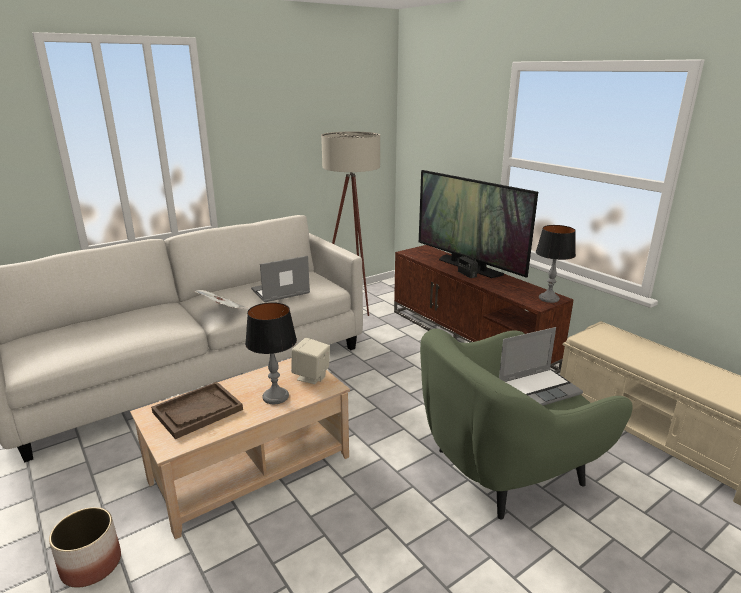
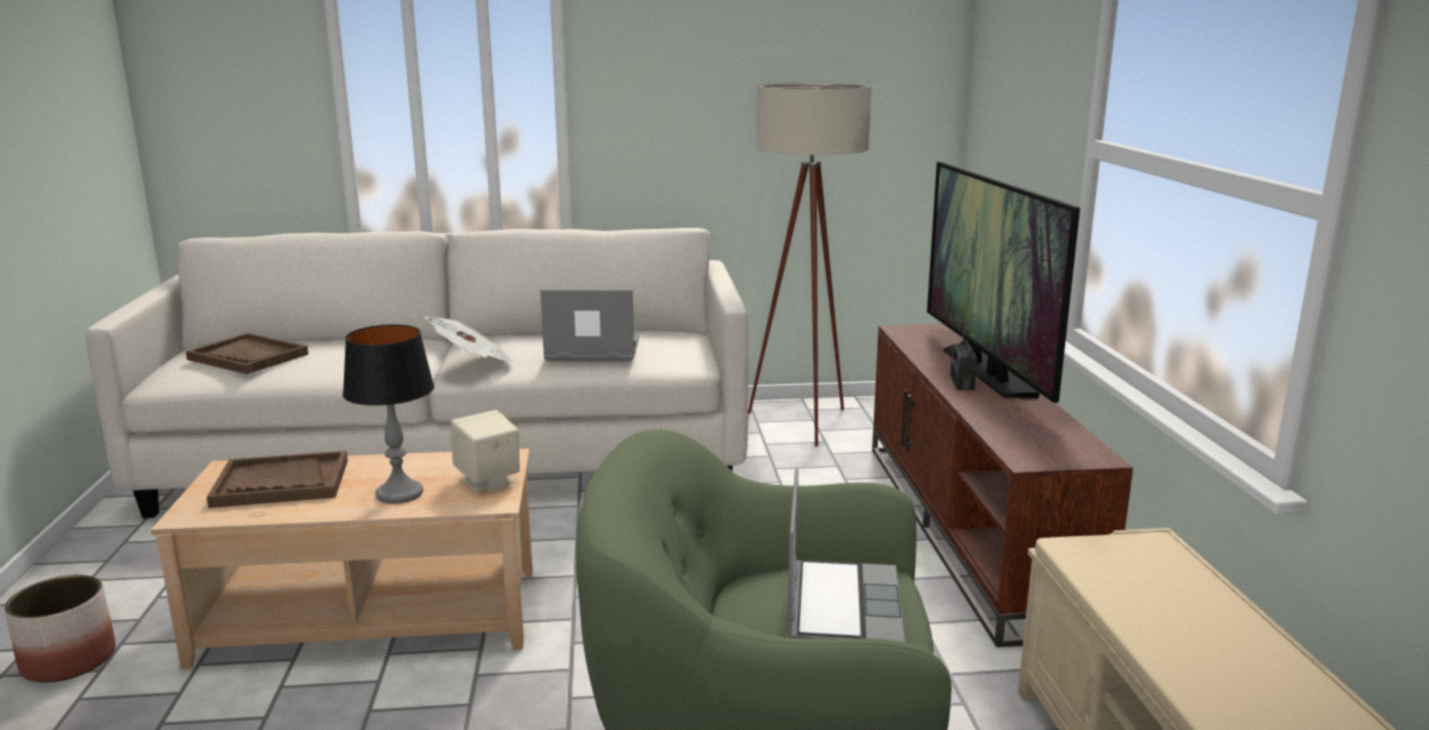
camera: 30 degrees right, 5 degrees down
laptop [499,327,583,406] -> laptop turned 90 degrees counterclockwise [787,468,905,642]
table lamp [536,225,576,303] -> none
none -> brown tray [186,333,308,374]

